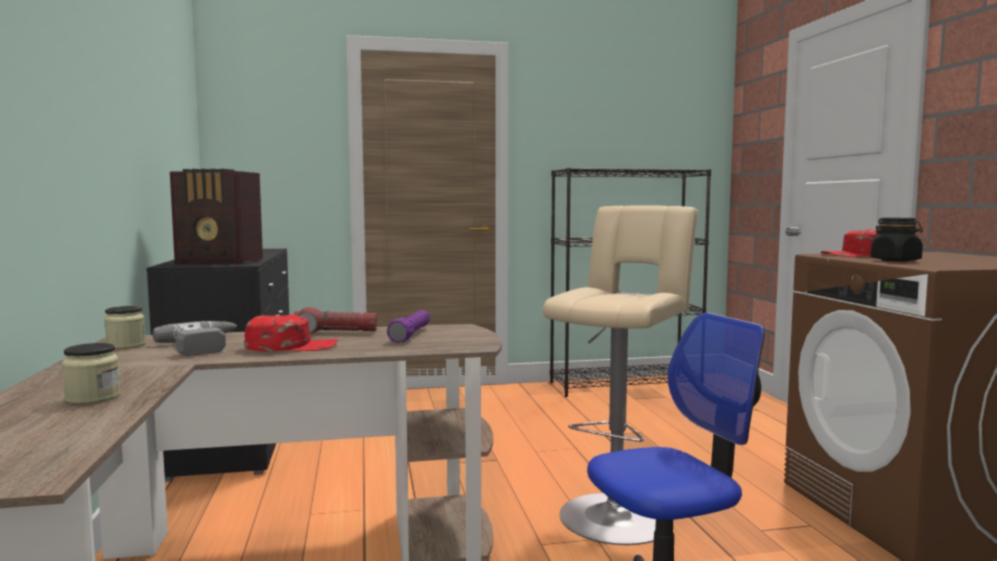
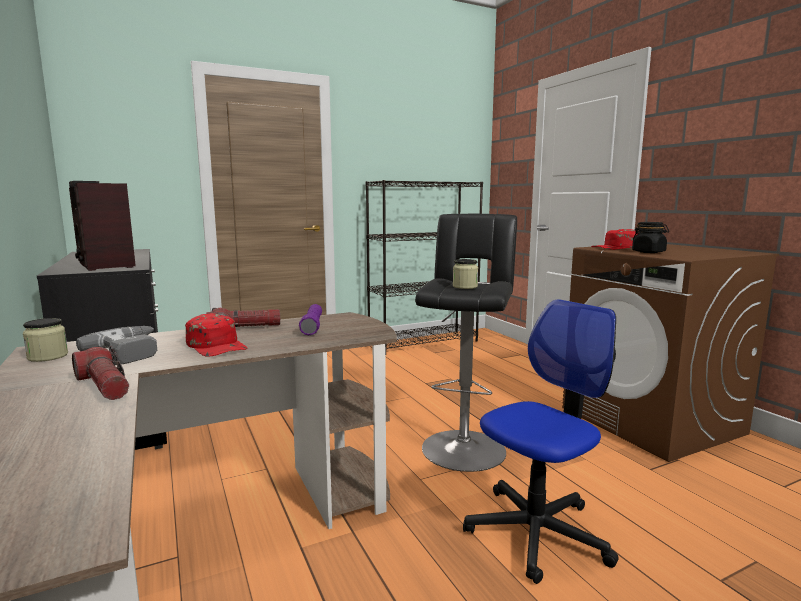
camera: 15 degrees left, 5 degrees up
jar [62,343,121,405] -> jar moved to [453,259,478,289]
radio [170,169,263,264] -> radio turned 60 degrees clockwise [69,181,136,271]
red cap [244,315,338,351] -> red cap turned 75 degrees clockwise [185,313,248,356]
beige stool [543,205,698,545] -> black stool [415,214,517,472]
none -> flashlight [72,345,129,400]

